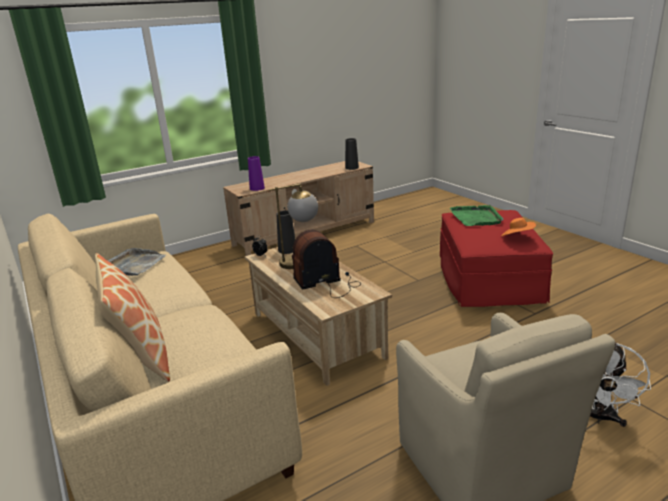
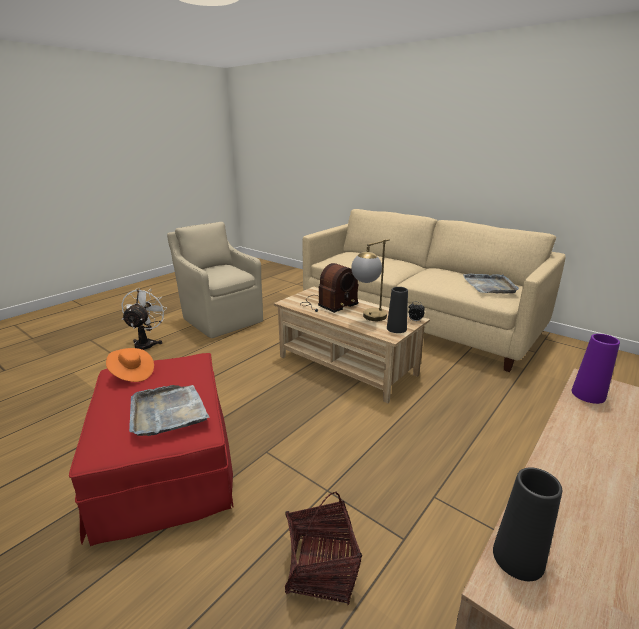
camera: 160 degrees right, 0 degrees up
pillow [95,253,170,382] -> none
green tray [450,205,504,226] -> grey tray [129,385,210,436]
none -> basket [285,491,362,605]

